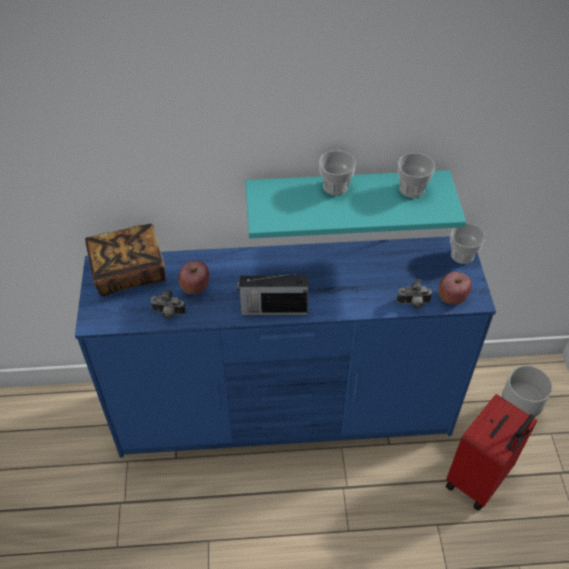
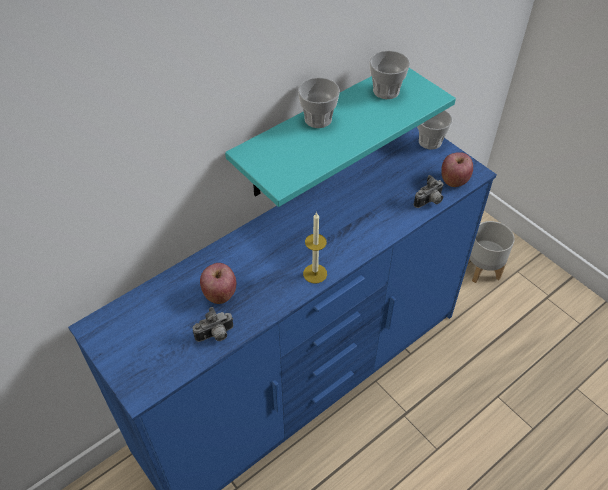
camera: 35 degrees left, 0 degrees up
book [85,224,166,297] -> none
radio [237,273,308,315] -> candle [303,212,327,283]
red suitcase [446,394,537,511] -> none

